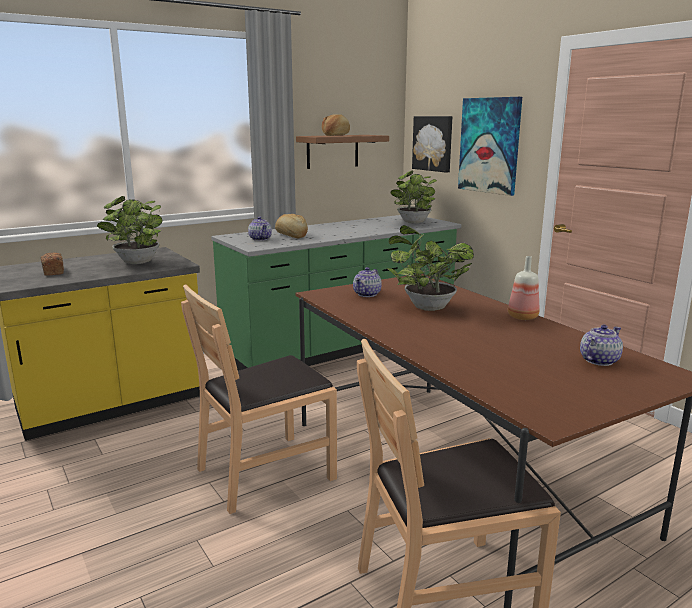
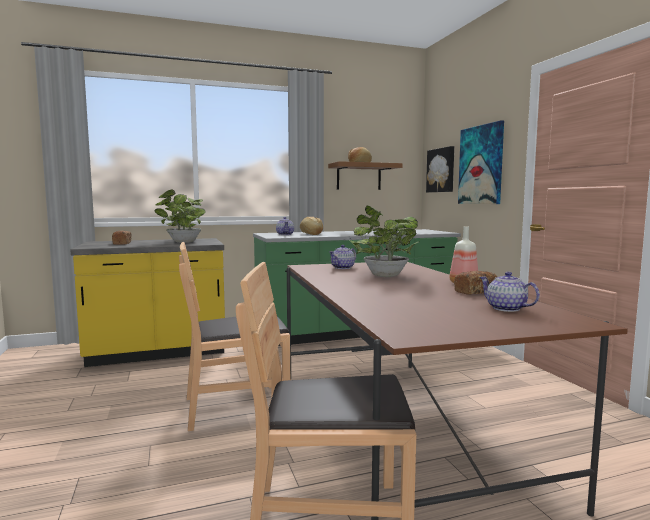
camera: 15 degrees right, 10 degrees down
potted plant [390,171,437,224] -> none
teapot [580,325,623,366] -> teapot turned 105 degrees counterclockwise [479,272,540,312]
none -> bread [454,271,497,295]

